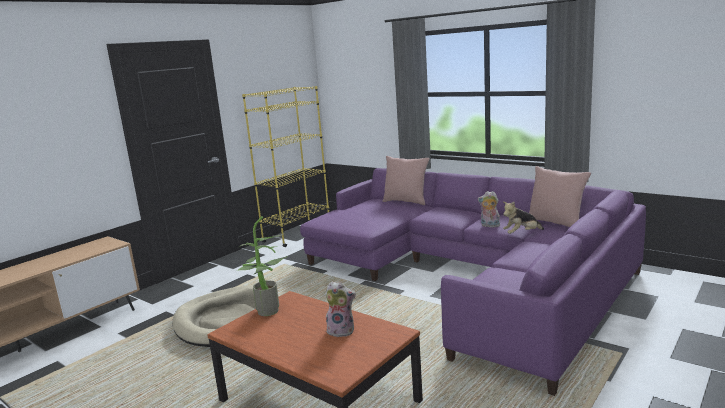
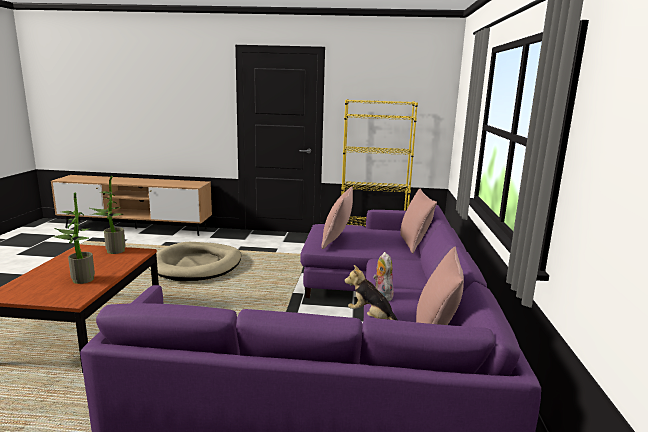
camera: 55 degrees right, 0 degrees up
plush toy [325,282,356,337] -> potted plant [53,193,95,284]
none -> pink pillow [322,187,353,249]

